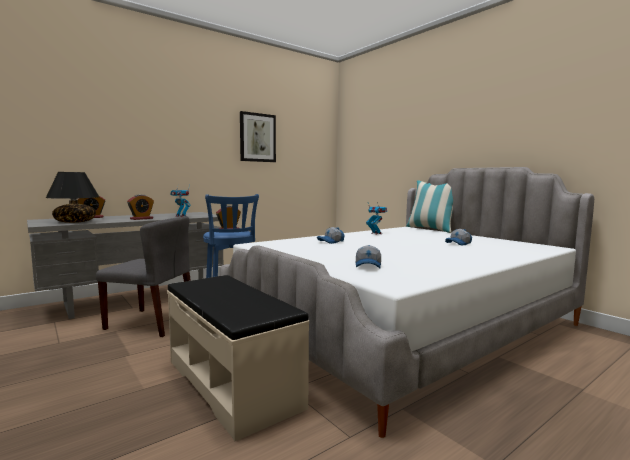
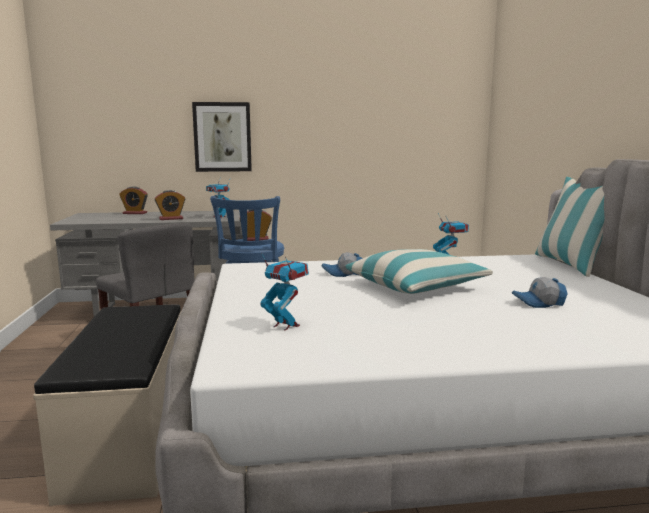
camera: 30 degrees right, 5 degrees up
black table lamp [46,172,99,223] -> none
picture [240,111,276,162] -> picture moved to [192,102,252,172]
cap [356,245,381,268] -> toy robot [261,252,309,330]
none -> pillow [346,249,493,294]

